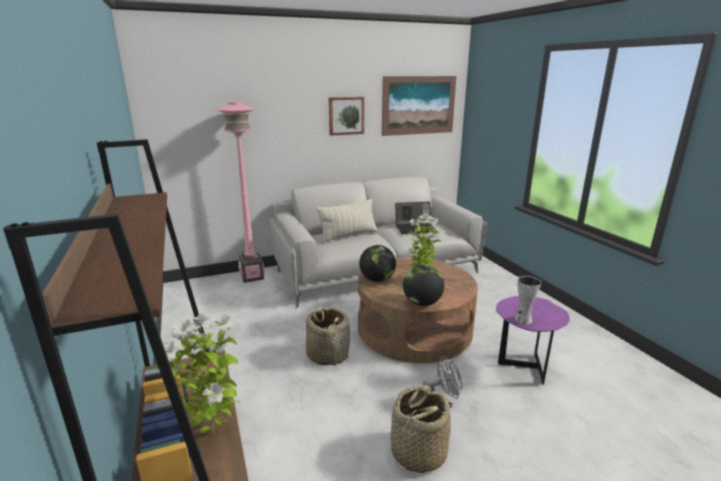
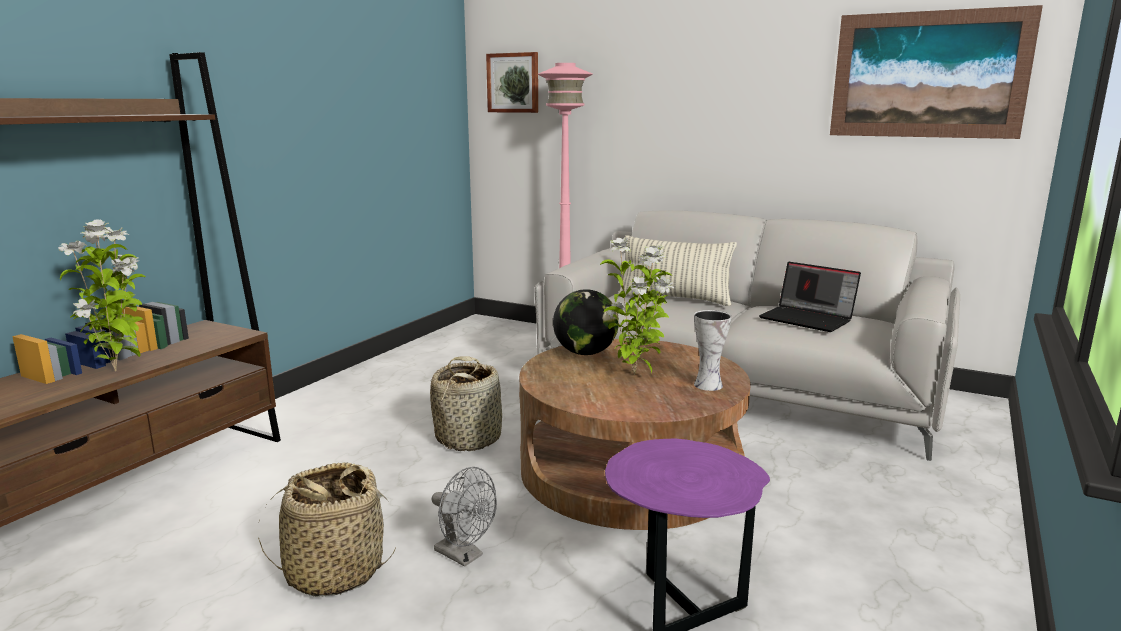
camera: 50 degrees right, 5 degrees down
picture [329,97,364,136] -> picture moved to [486,52,538,113]
globe [403,265,444,306] -> none
vase [514,276,541,325] -> vase moved to [694,310,731,391]

